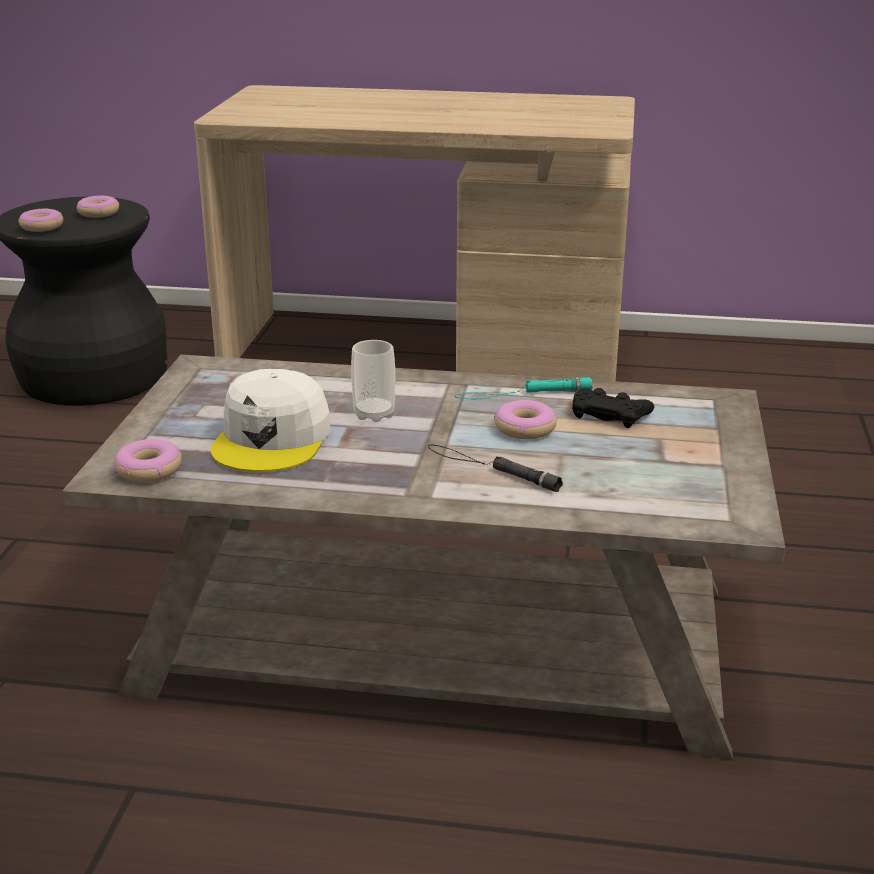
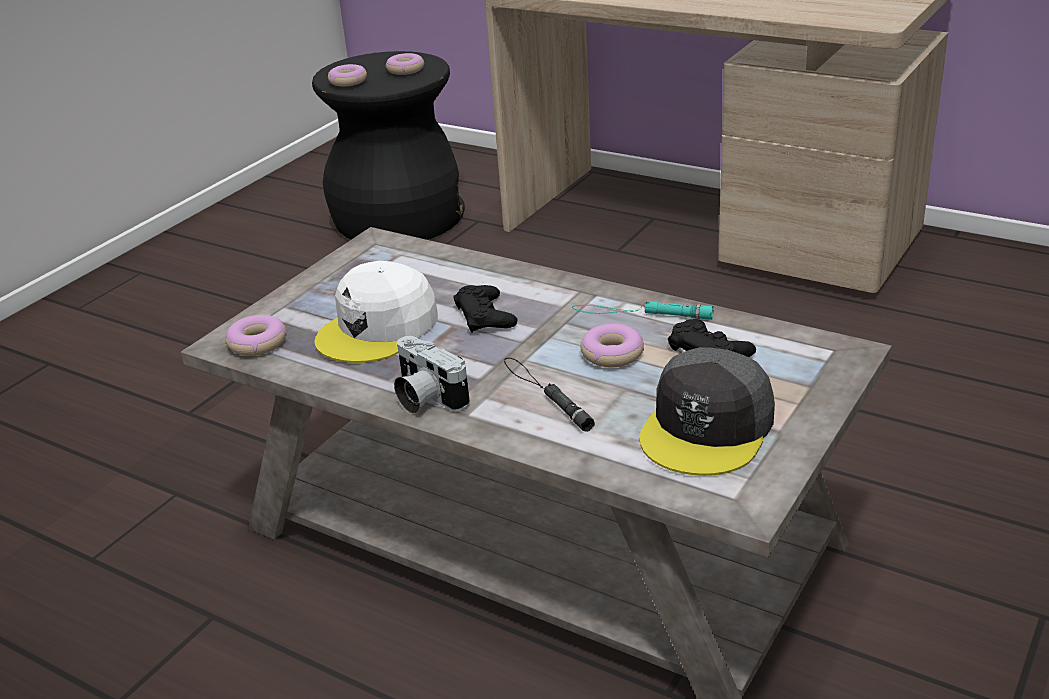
camera: 25 degrees right, 5 degrees up
cup [351,340,395,422] -> black game controller [453,285,517,333]
none -> camera [394,336,470,414]
none -> grey cap [639,347,775,476]

